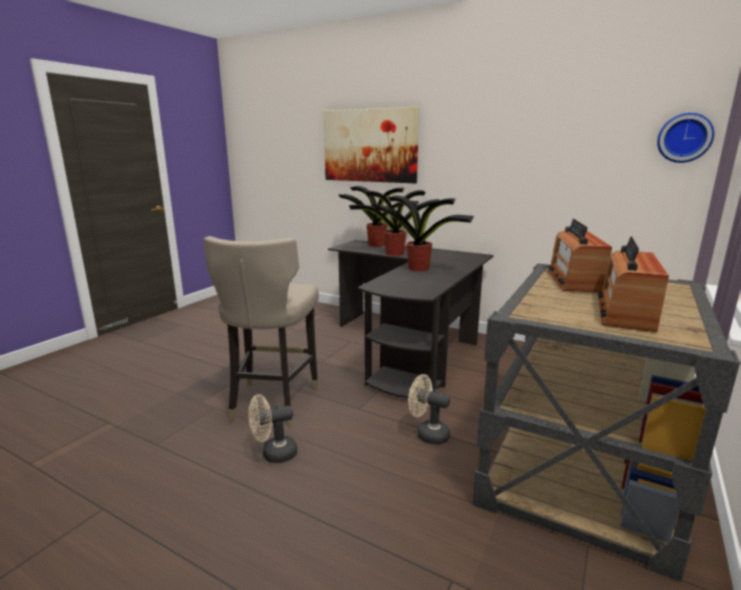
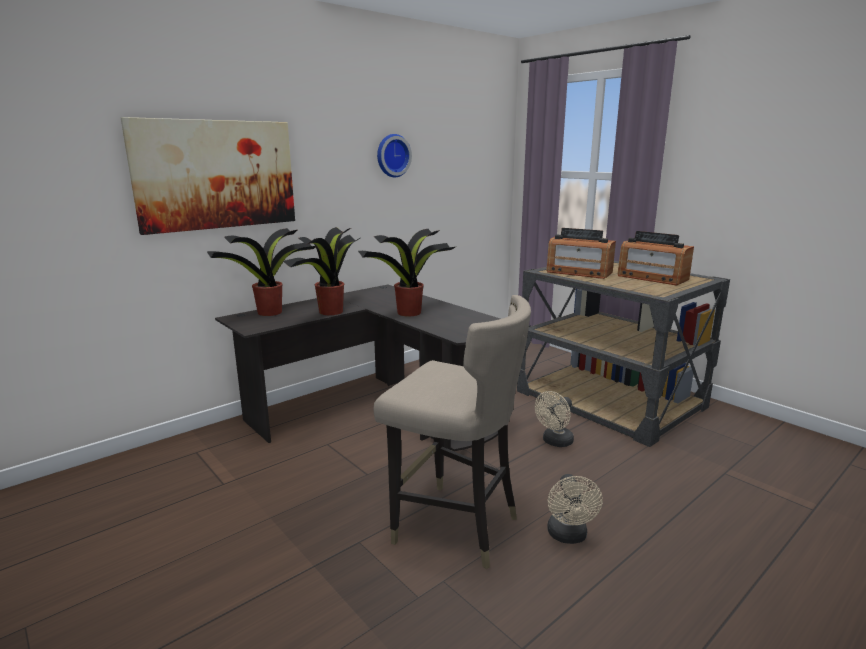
camera: 70 degrees left, 0 degrees up
wall clock [657,113,714,163] -> wall clock moved to [377,134,412,177]

